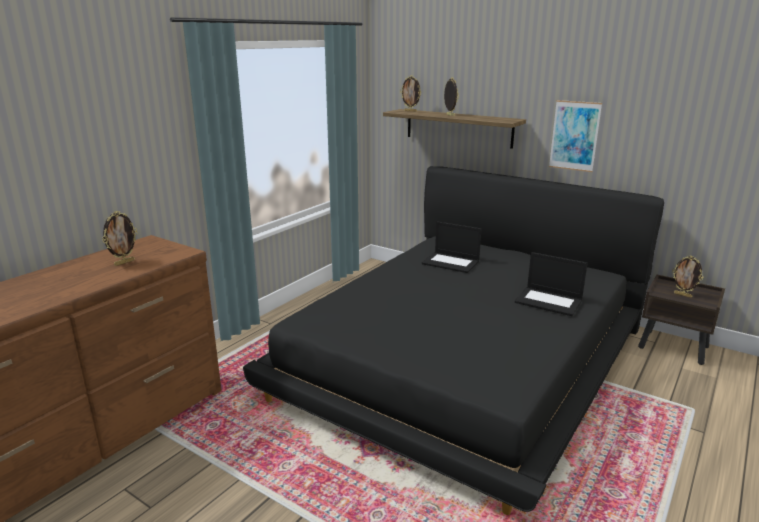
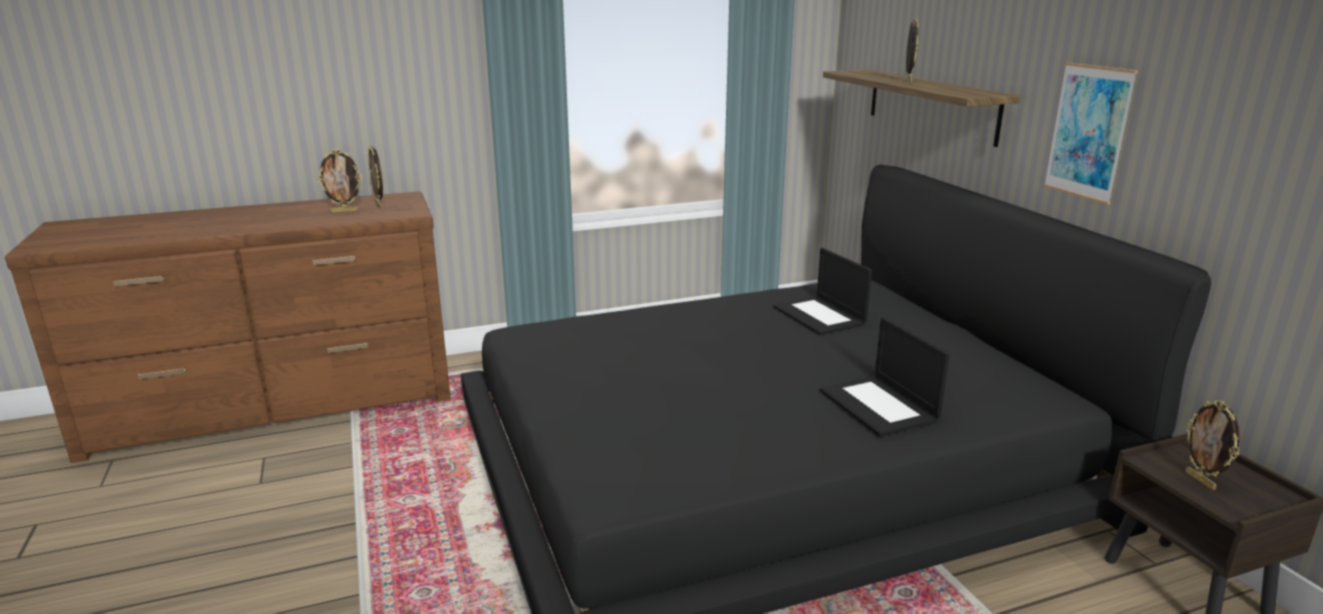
camera: 35 degrees right, 0 degrees up
picture frame [400,75,422,112] -> picture frame moved to [368,145,383,209]

